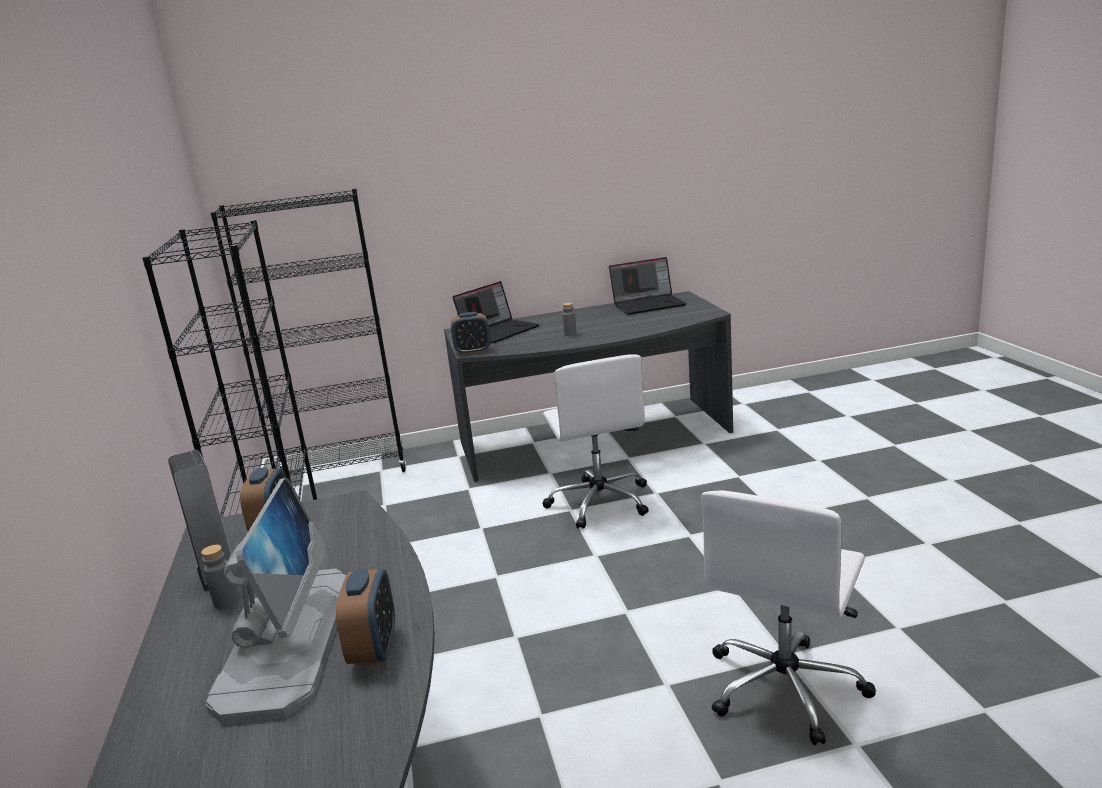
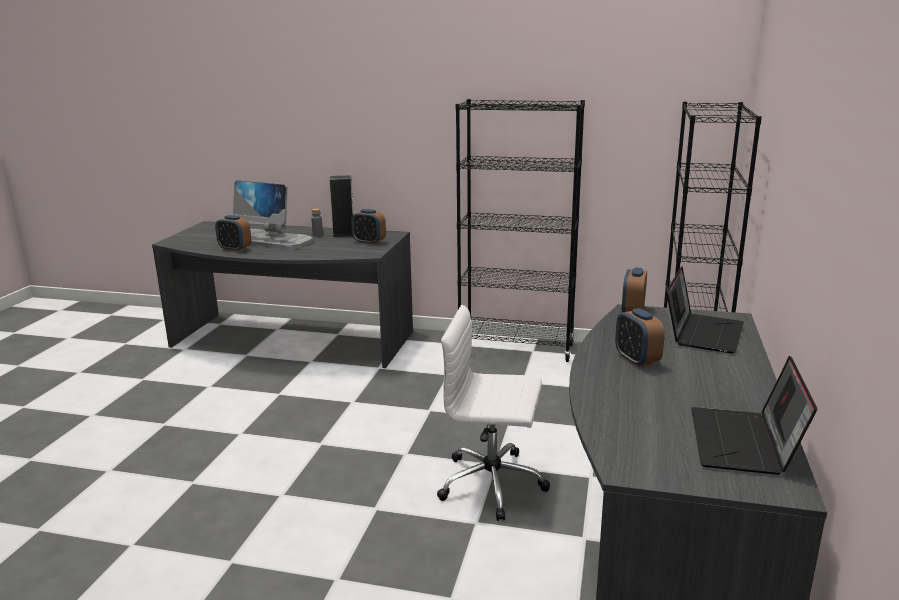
camera: 115 degrees right, 0 degrees up
laptop [453,281,540,343] -> laptop turned 135 degrees counterclockwise [666,266,744,354]
grey bottle [563,303,577,336] -> alarm clock [615,308,665,367]
white office chair [701,490,876,745] -> none

